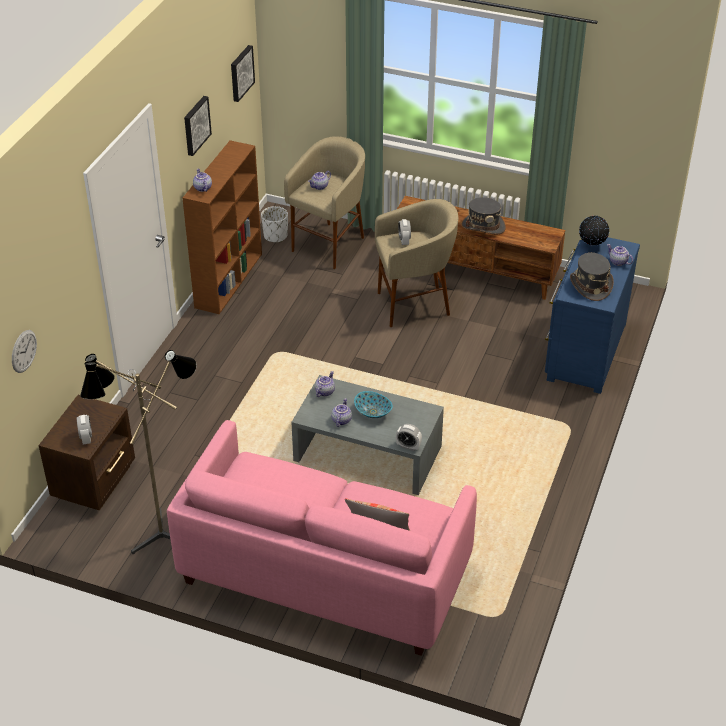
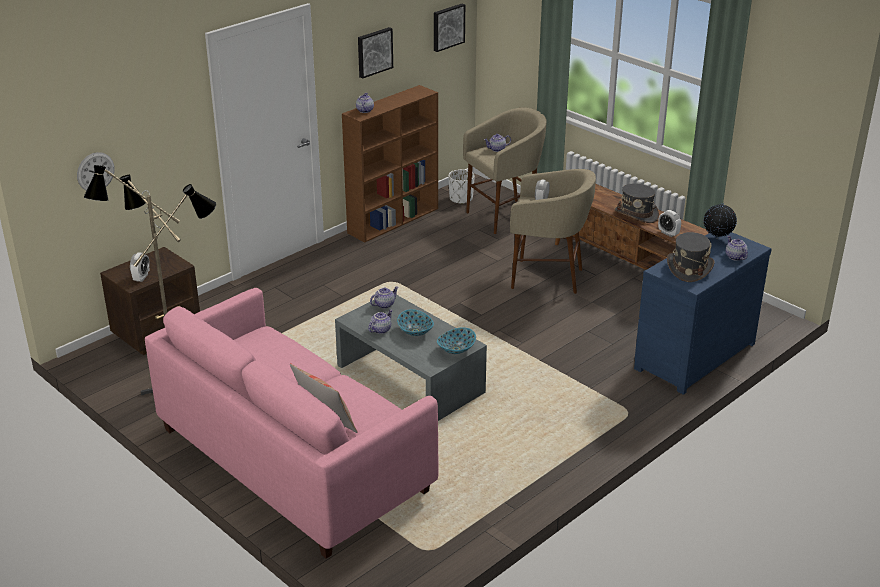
camera: 25 degrees right, 10 degrees down
alarm clock [396,424,422,451] -> alarm clock moved to [658,210,681,237]
none -> bowl [437,327,476,354]

